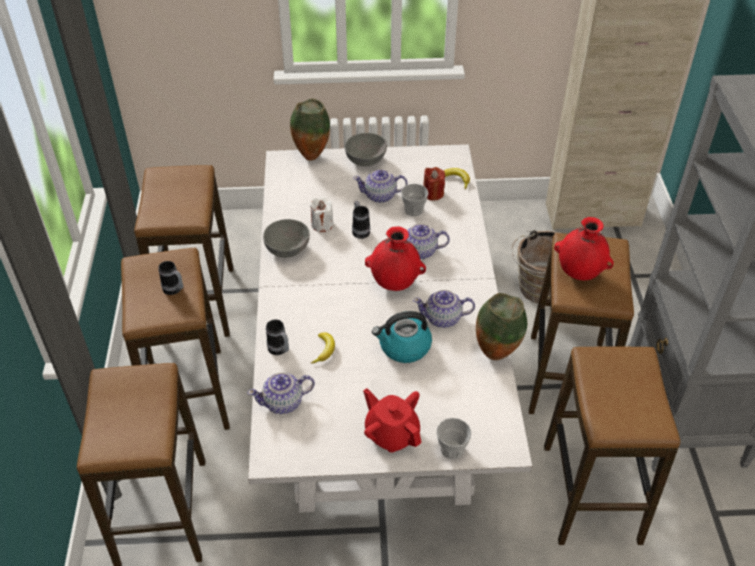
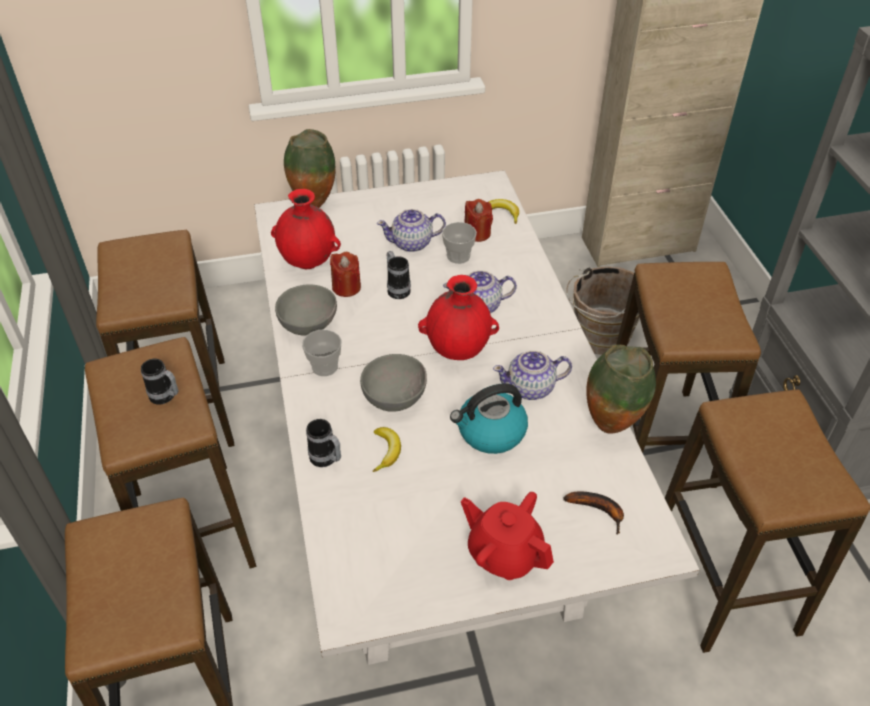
camera: 10 degrees left, 0 degrees up
teapot [248,372,315,414] -> none
white candle [310,197,333,232] -> red candle [330,252,361,297]
grey bowl [345,133,387,166] -> grey bowl moved to [360,354,427,412]
cup [437,418,471,459] -> cup moved to [302,330,342,376]
red vase [554,217,614,280] -> red vase moved to [271,189,341,269]
none -> banana [563,492,624,535]

